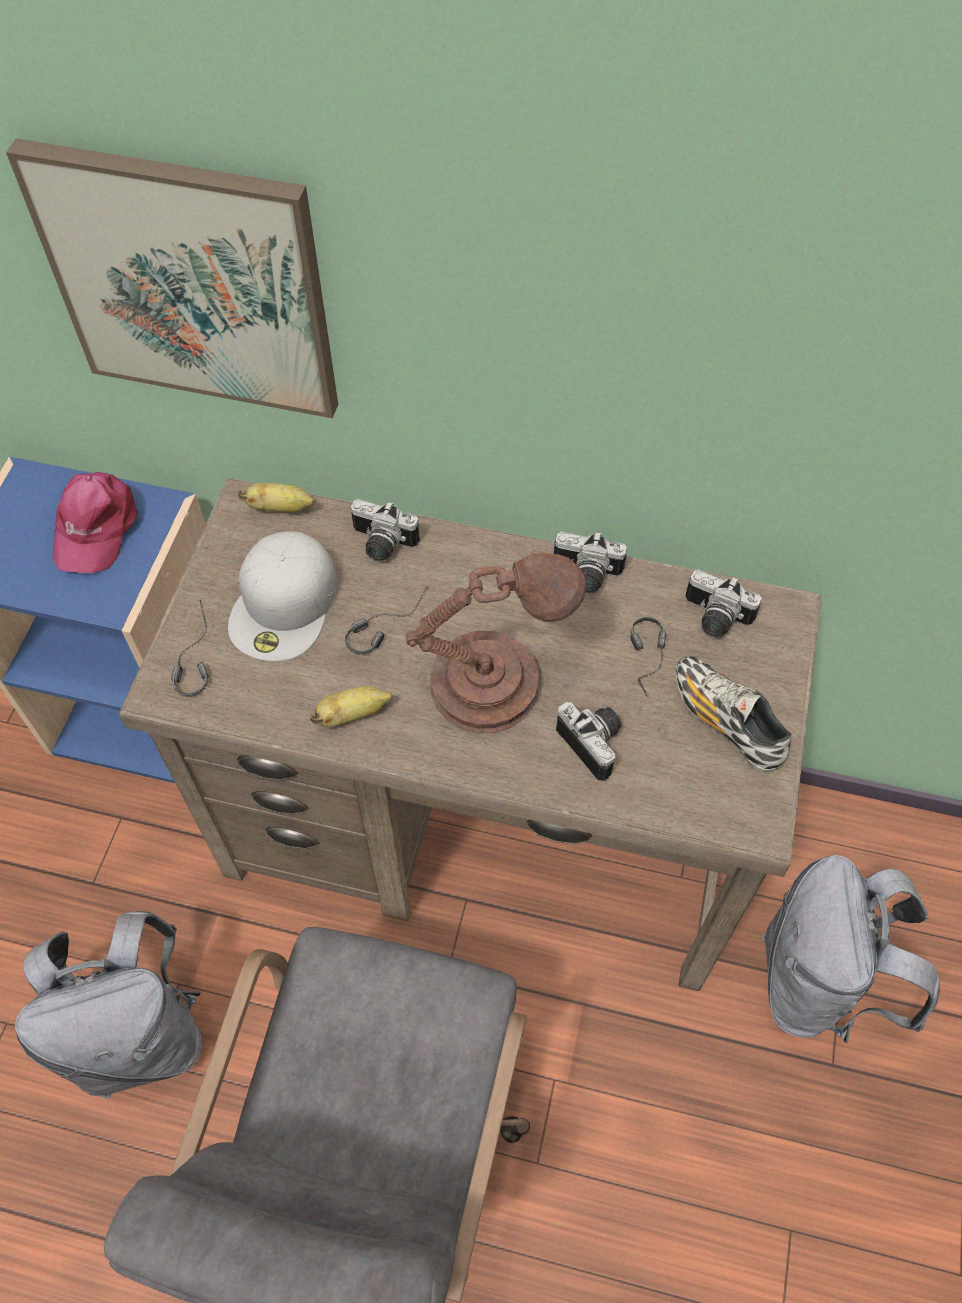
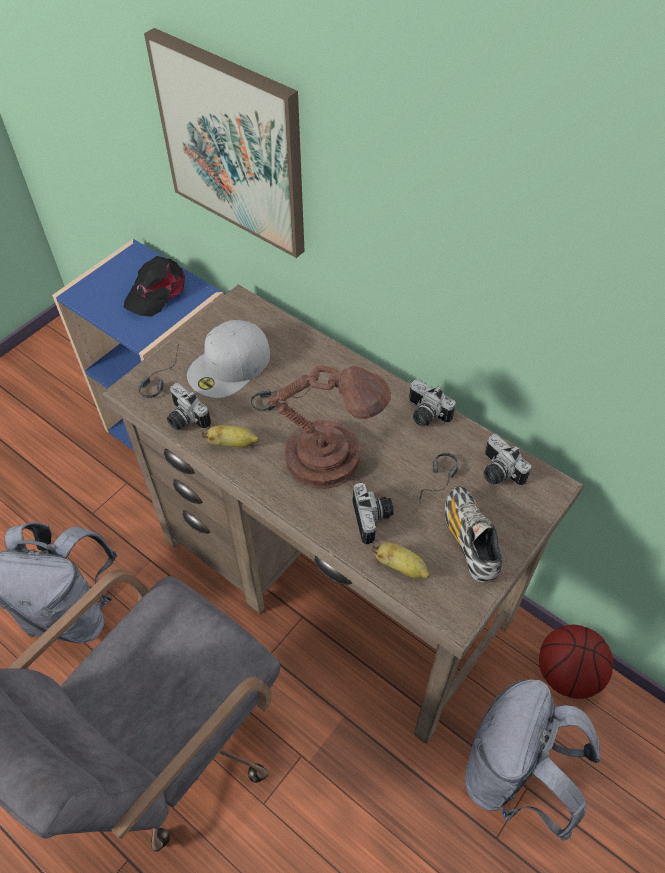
camera: 25 degrees right, 5 degrees down
pink cap [53,472,138,573] -> black cap [124,256,185,317]
banana [238,483,315,512] -> banana moved to [372,543,430,578]
camera [350,499,420,562] -> camera moved to [167,383,211,431]
none -> basketball [539,625,613,699]

